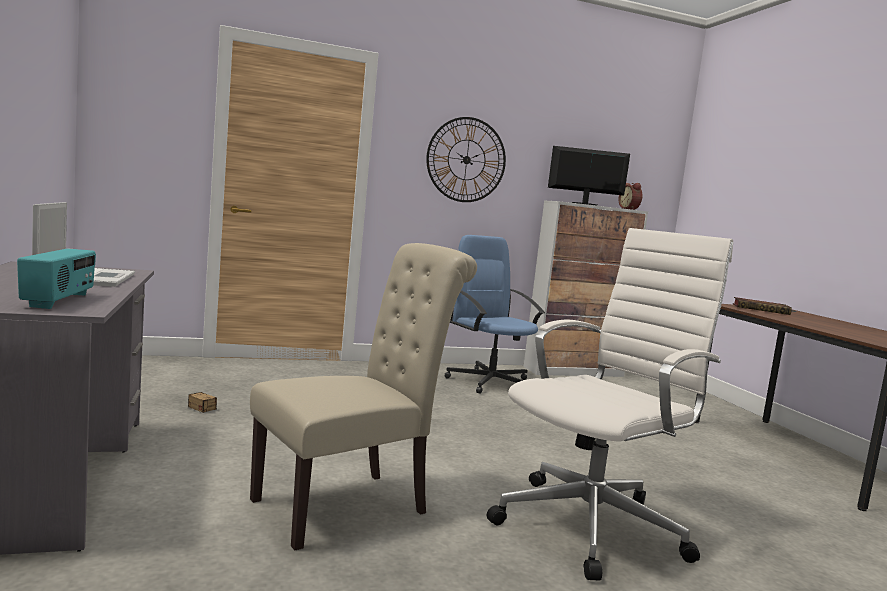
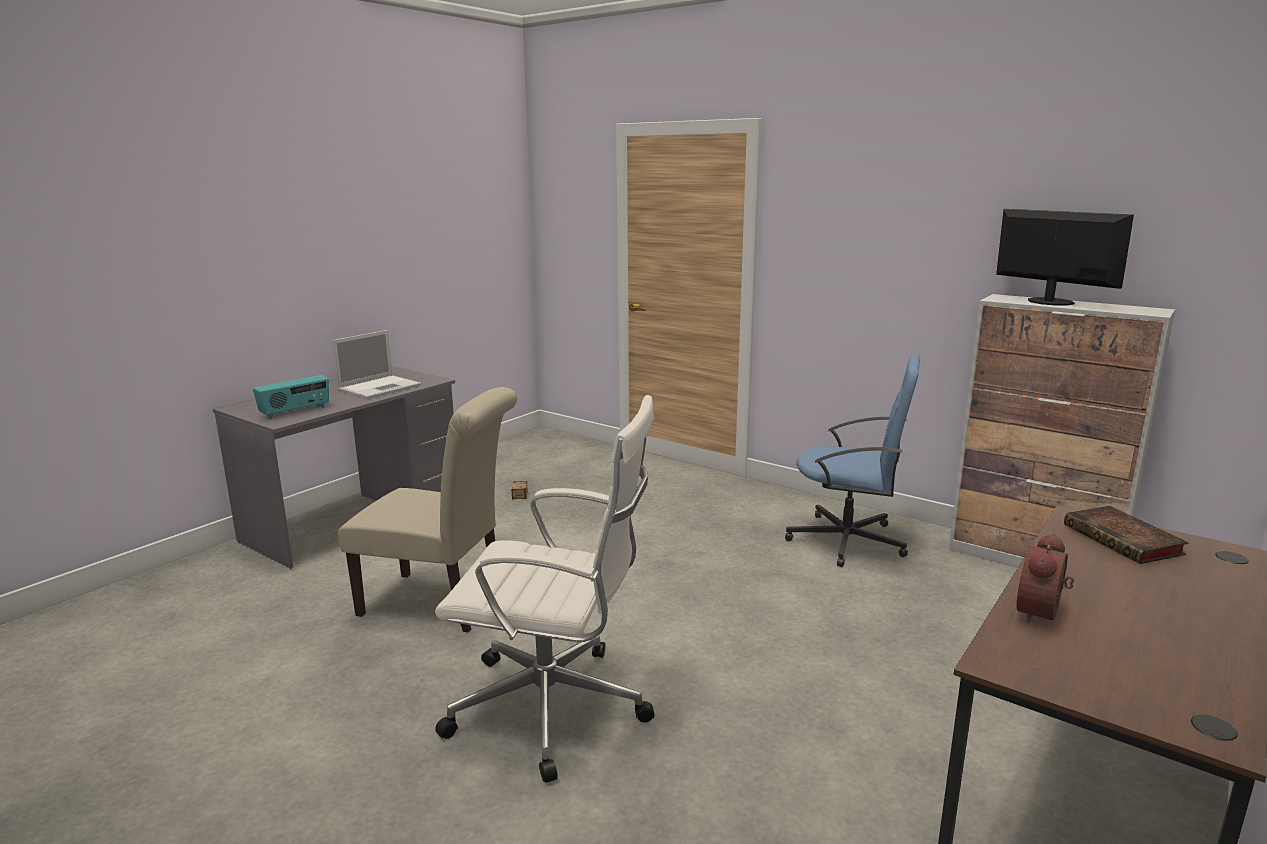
camera: 55 degrees right, 10 degrees up
wall clock [426,117,506,202] -> none
blue office chair [445,235,545,394] -> blue office chair turned 90 degrees clockwise [785,355,920,567]
alarm clock [619,183,642,210] -> alarm clock moved to [1017,533,1074,624]

